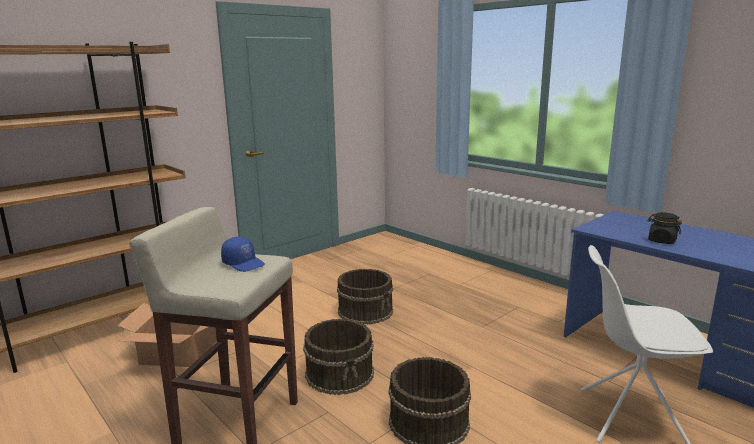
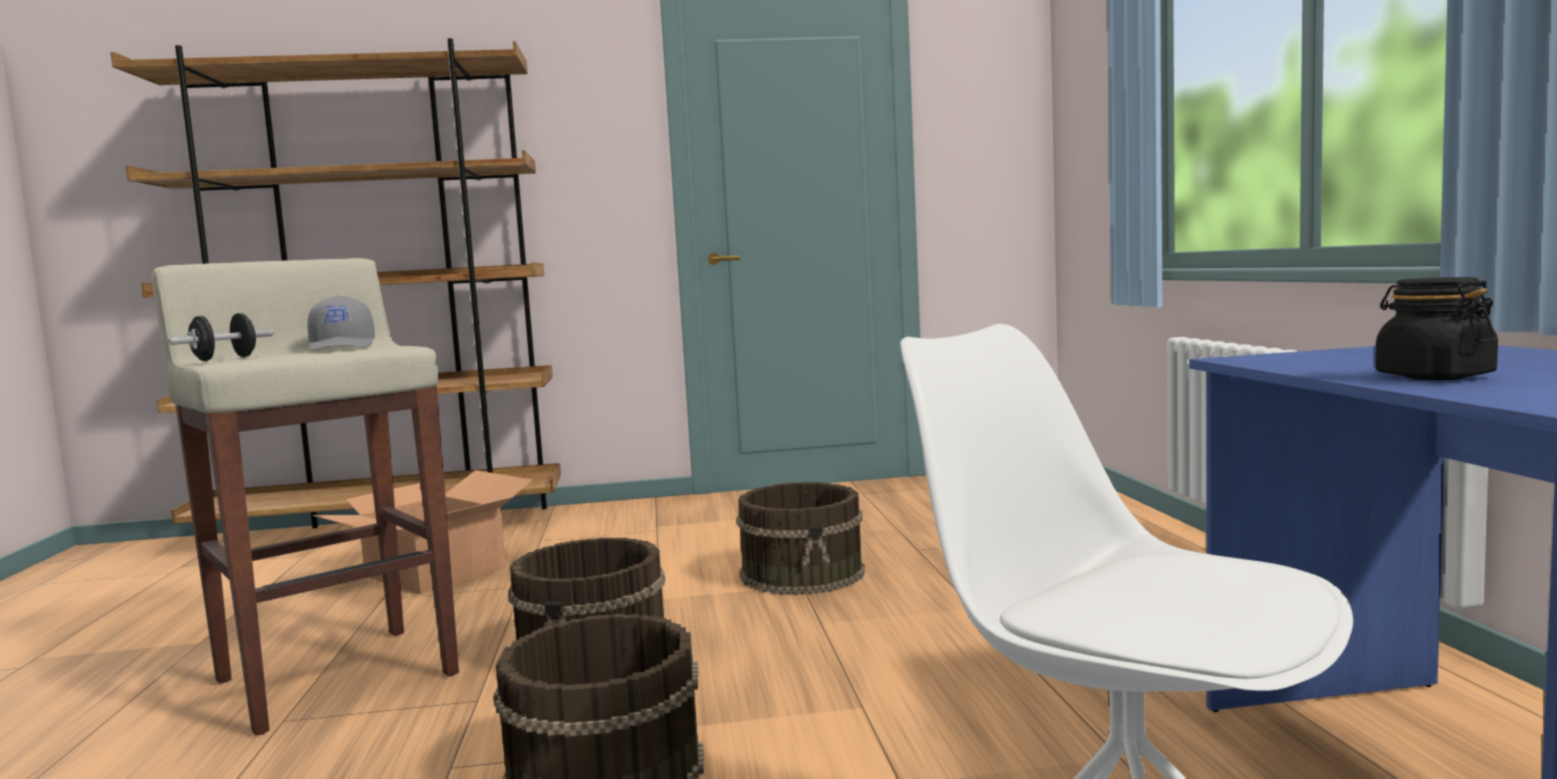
camera: 35 degrees right, 10 degrees down
blue cap [221,237,265,272] -> grey cap [307,295,375,351]
none -> black dumbbell [168,313,274,361]

